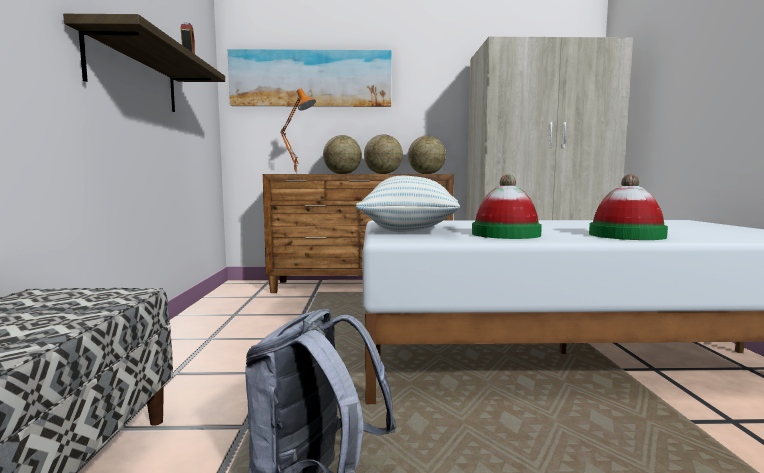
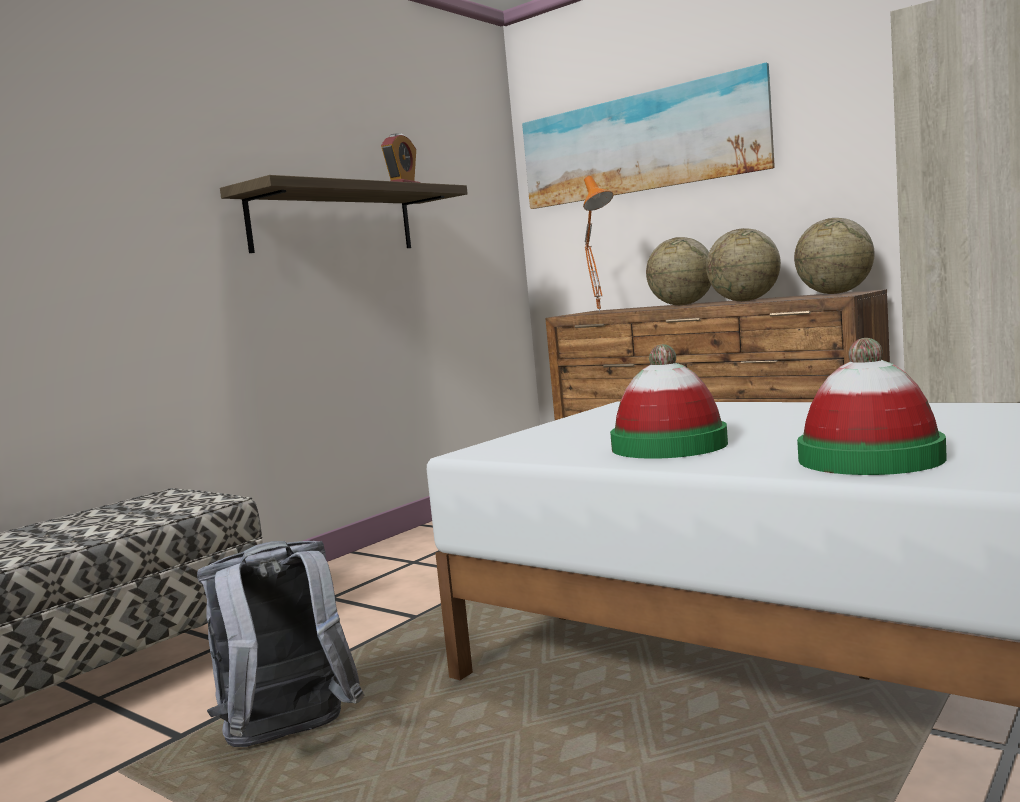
camera: 40 degrees right, 0 degrees up
pillow [356,176,460,232] -> none

